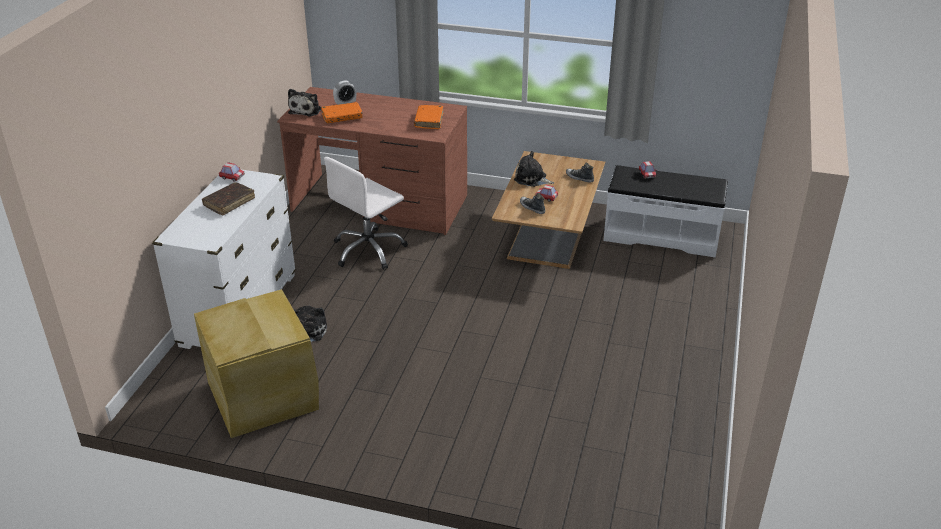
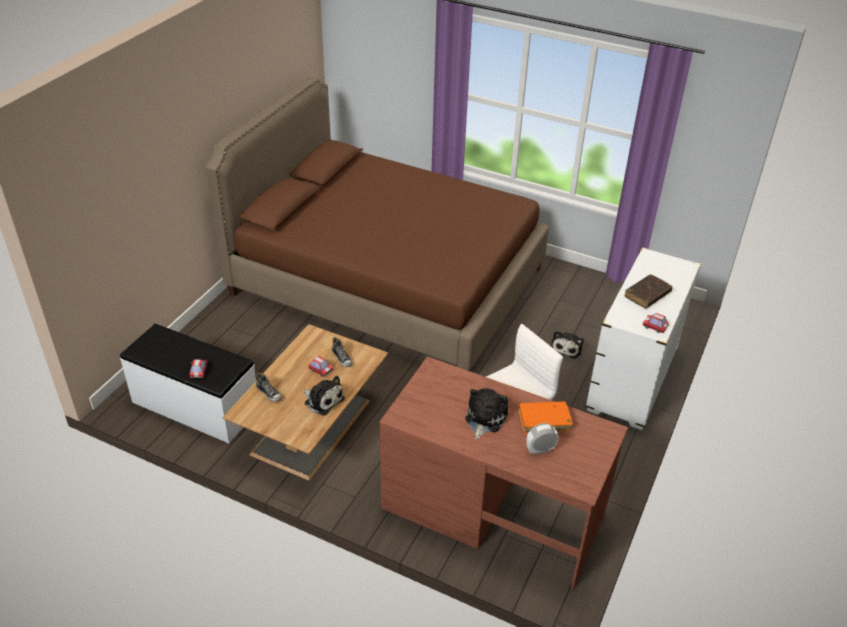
camera: 170 degrees left, 5 degrees up
beige storage box [194,289,319,438] -> none
plush toy [288,89,321,117] -> plush toy moved to [465,388,508,440]
orange book [414,105,443,129] -> none
none -> brown bed [206,76,549,371]

